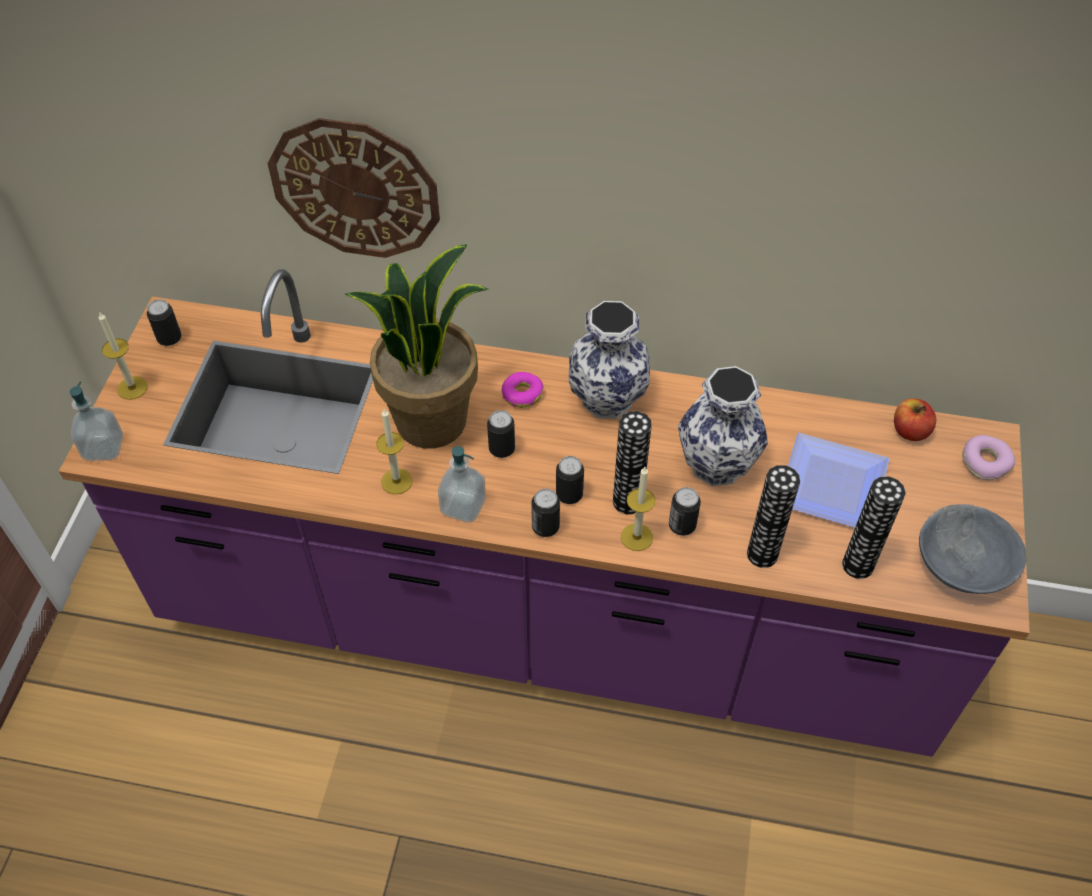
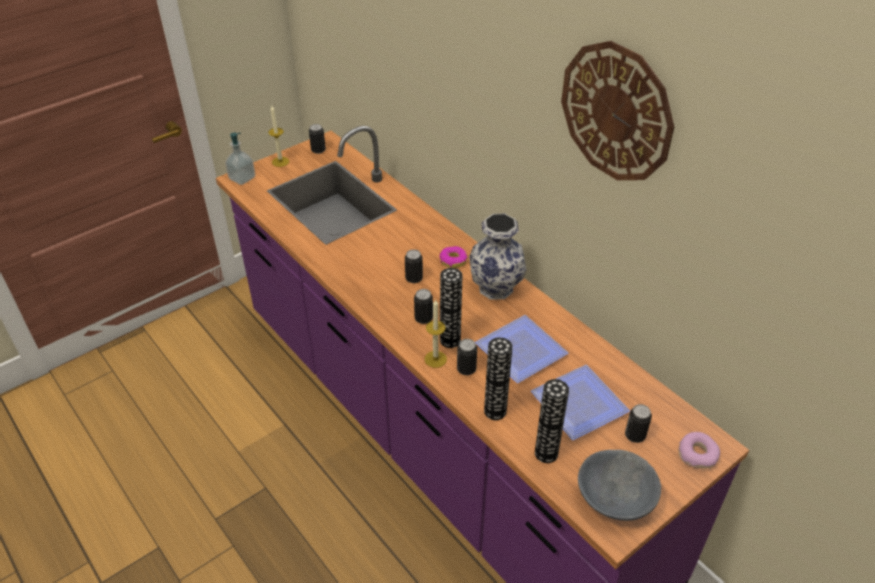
camera: 40 degrees right, 10 degrees down
wall clock [268,118,440,258] -> wall clock moved to [561,41,674,180]
potted plant [345,244,489,449] -> none
candle [376,409,413,494] -> none
soap dispenser [438,446,486,523] -> none
can [531,489,560,537] -> can moved to [625,404,652,443]
vase [678,366,768,486] -> plate [475,315,568,383]
apple [894,398,936,441] -> none

